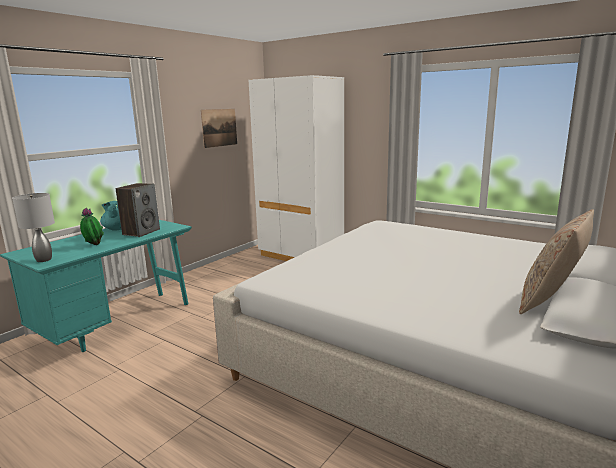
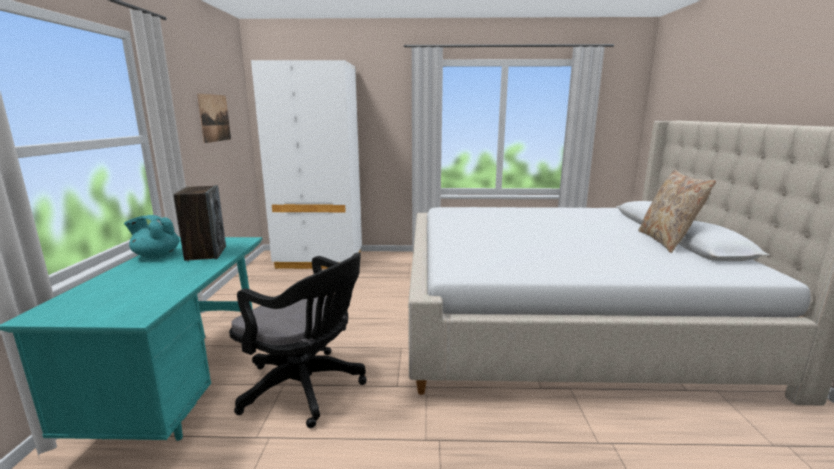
camera: 35 degrees left, 0 degrees up
grey table lamp [12,193,55,262] -> none
potted plant [80,208,104,245] -> none
none -> black office chair [229,252,367,428]

